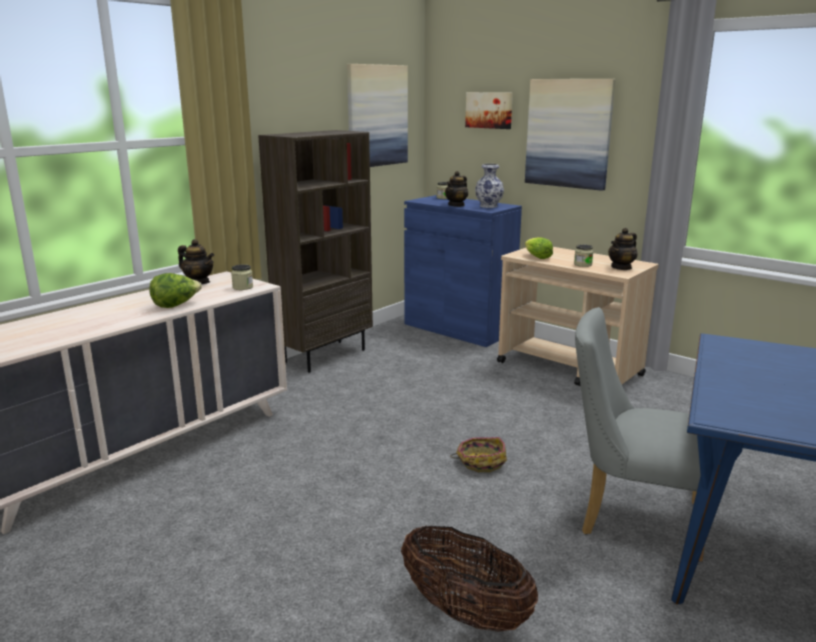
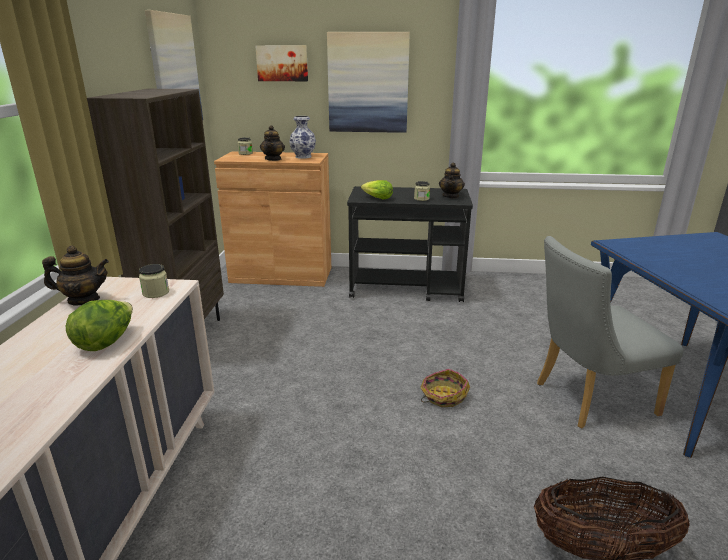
camera: 35 degrees left, 5 degrees up
blue cabinet [404,195,522,347] -> brown cabinet [214,151,331,287]
beige cart [497,247,659,386] -> black cart [347,186,473,302]

